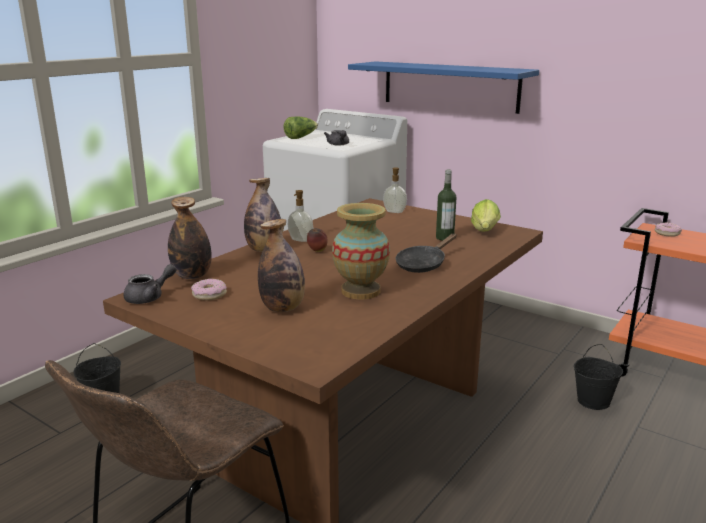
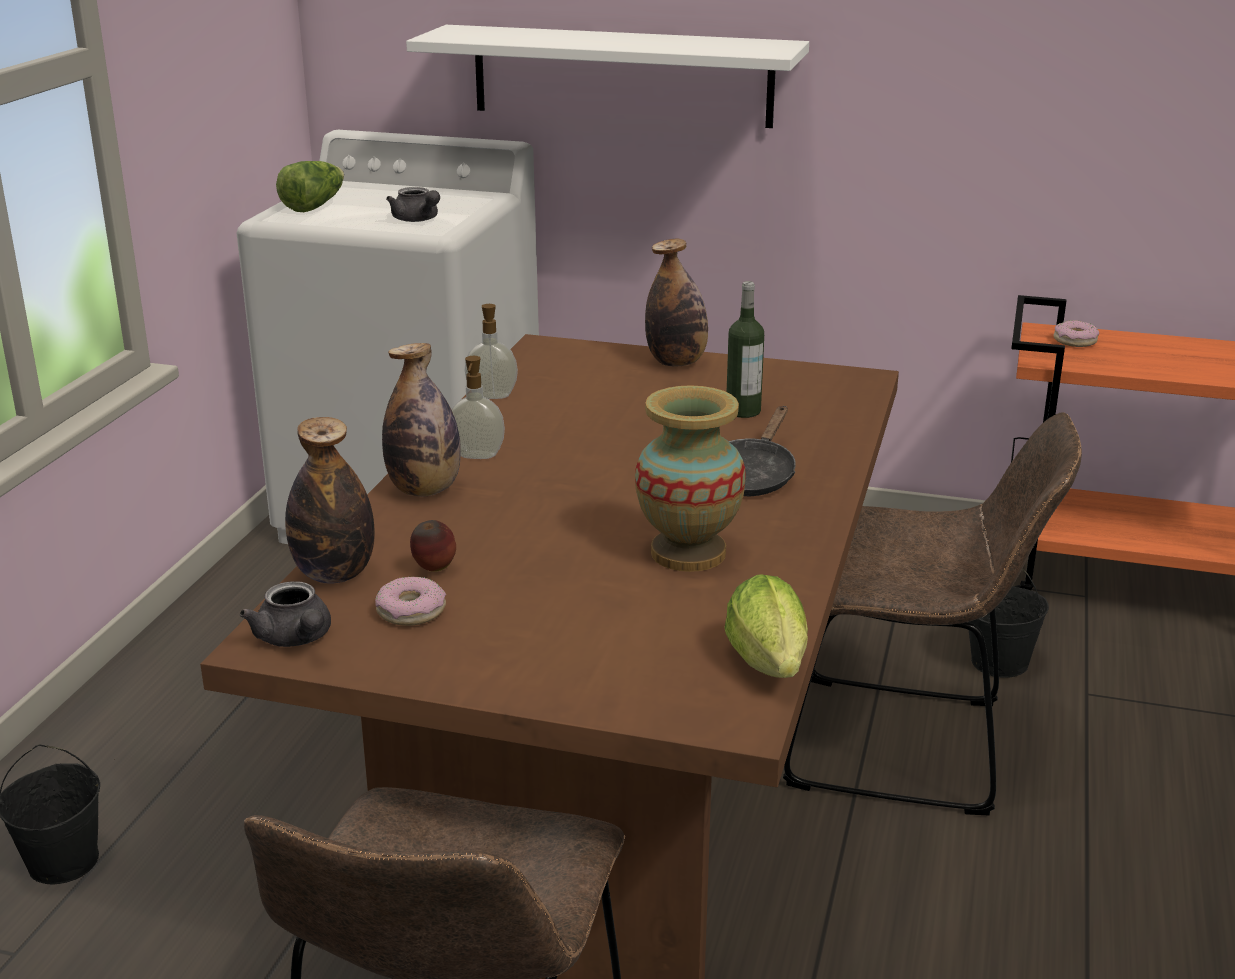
camera: 20 degrees left, 5 degrees up
grey teapot [124,264,177,304] -> grey teapot turned 120 degrees clockwise [240,581,331,647]
bottle [258,219,305,312] -> bottle moved to [645,238,708,366]
apple [307,228,328,252] -> apple moved to [410,520,456,572]
blue shelf [348,61,539,114] -> white shelf [406,25,809,128]
soap dispenser [383,168,407,213] -> soap dispenser moved to [465,304,518,399]
lettuce [471,199,501,231] -> lettuce moved to [724,574,808,678]
none -> brown chair [783,412,1082,815]

